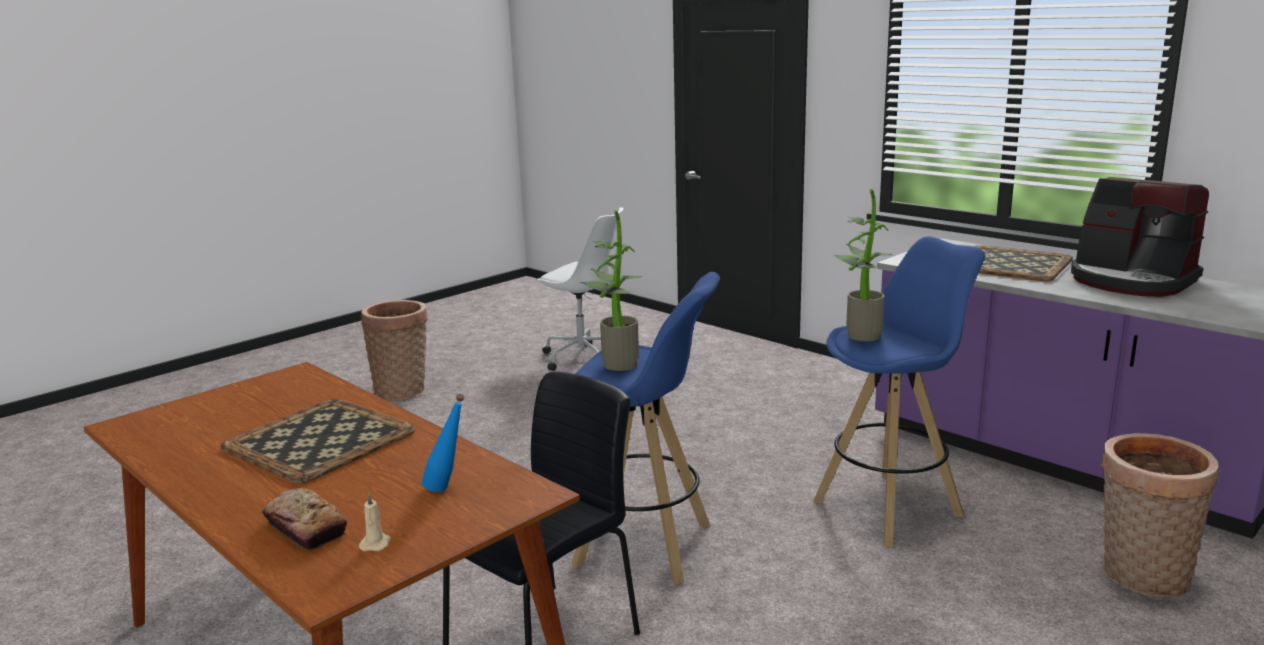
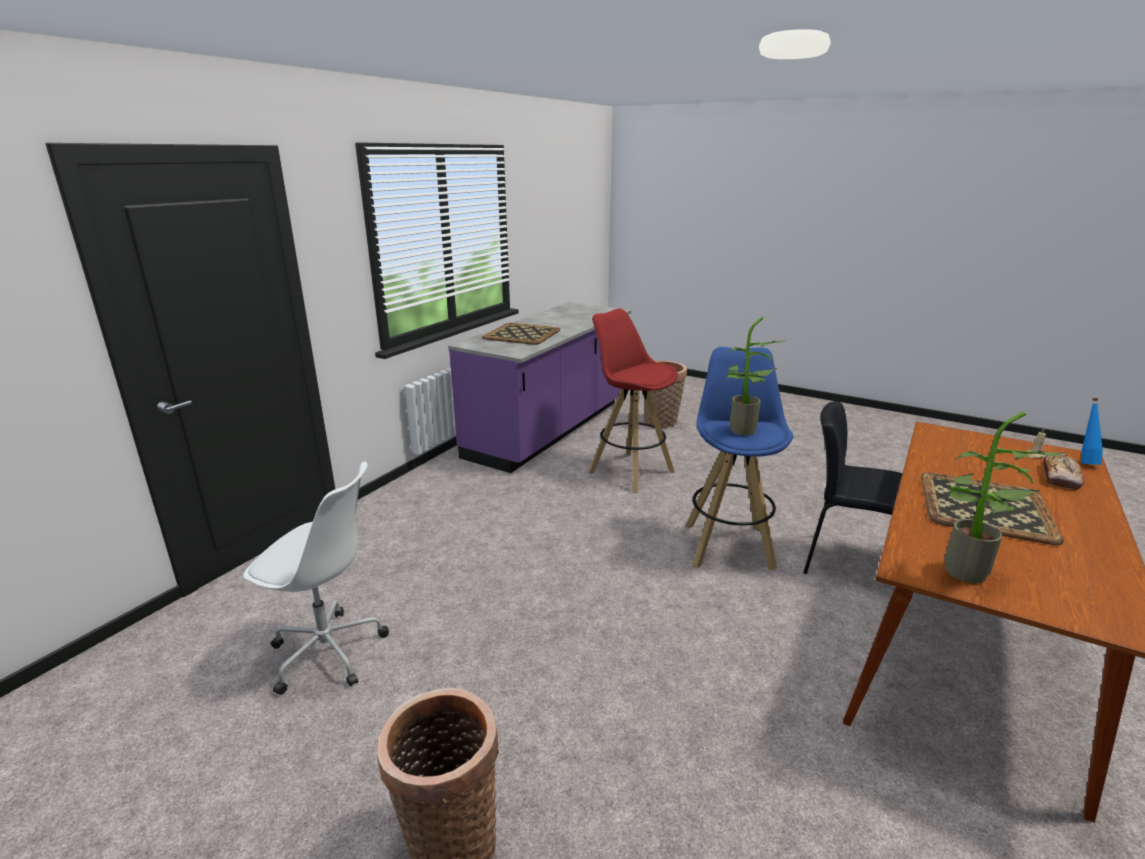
camera: 105 degrees left, 5 degrees up
blue bottle [422,394,465,492] -> blue bottle moved to [1081,398,1103,465]
white office chair [536,207,624,371] -> white office chair turned 90 degrees clockwise [243,462,389,695]
blue stool [813,236,986,547] -> red stool [589,308,678,493]
potted plant [834,189,893,341] -> potted plant moved to [945,411,1066,583]
coffee machine [1071,177,1209,297] -> none

